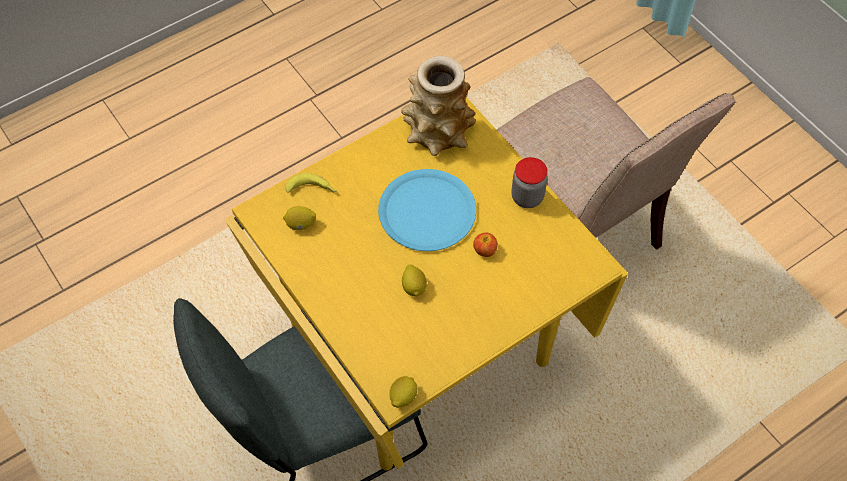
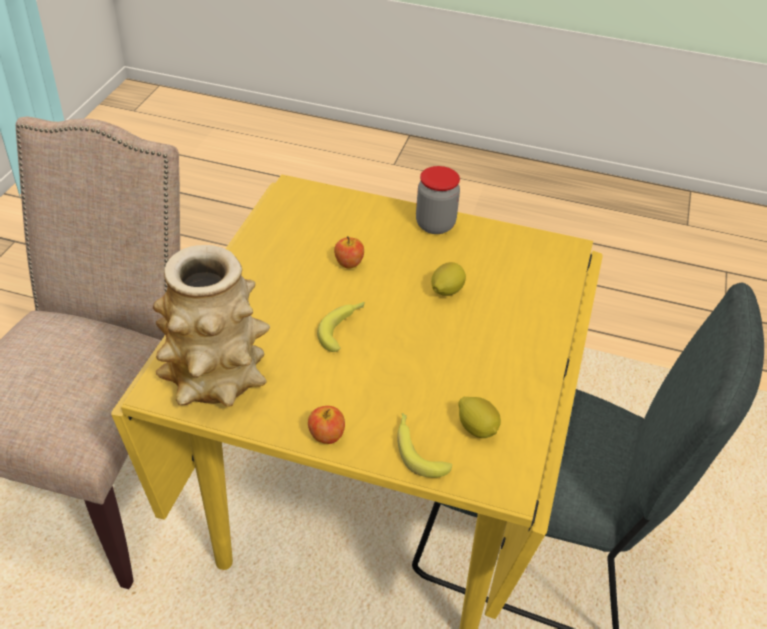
camera: 130 degrees left, 15 degrees down
blue plate [378,169,476,251] -> banana [317,302,365,352]
lemon [389,376,417,408] -> none
jar [511,157,548,208] -> jar moved to [416,166,460,234]
none -> apple [308,406,345,444]

